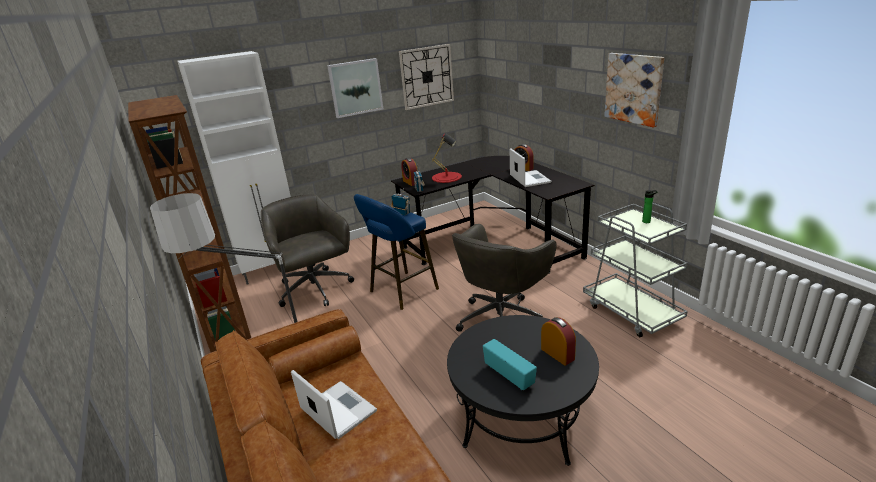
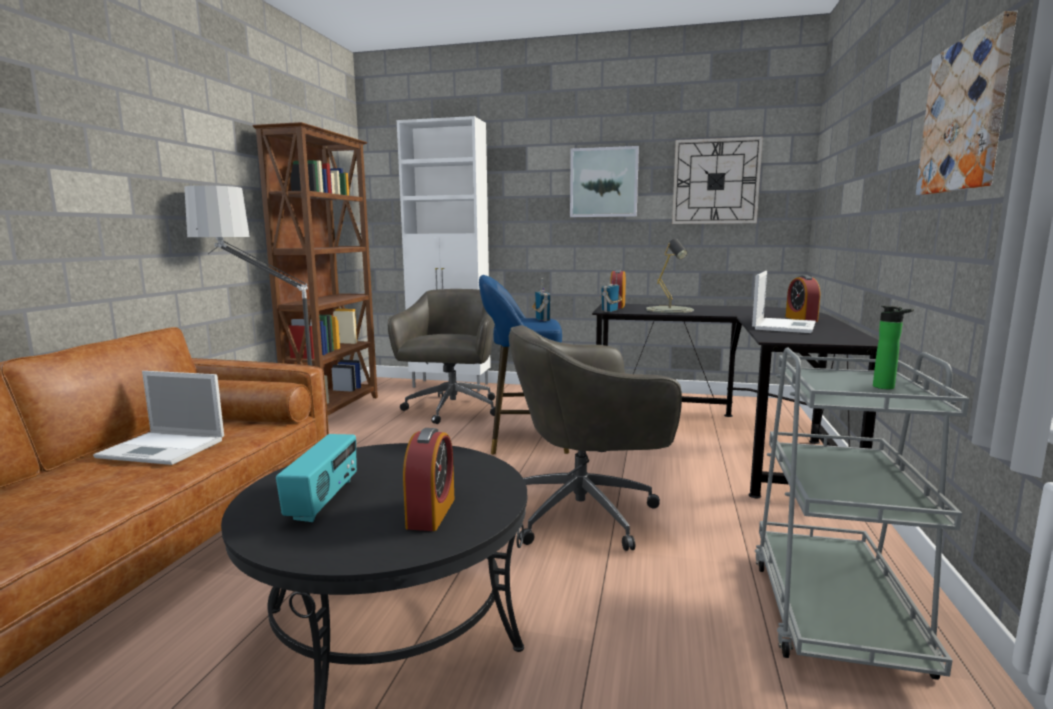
camera: 40 degrees right, 15 degrees down
laptop [291,370,377,439] -> laptop turned 105 degrees clockwise [93,371,224,465]
red table lamp [432,134,462,183] -> grey table lamp [646,239,694,313]

